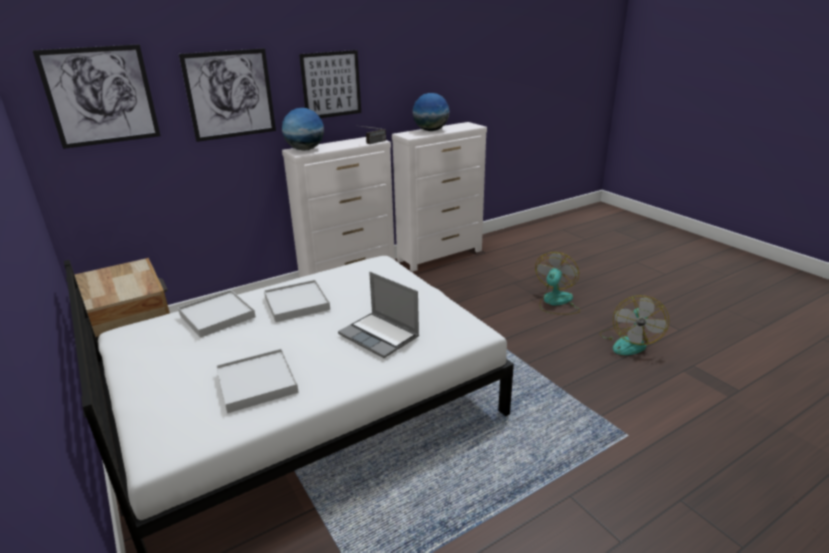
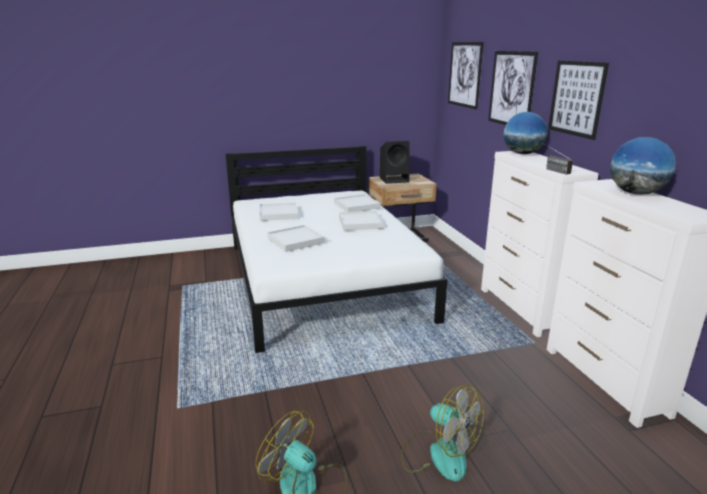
camera: 105 degrees right, 5 degrees down
laptop [338,272,419,358] -> white tray [267,225,324,252]
none -> black speaker [380,141,409,184]

